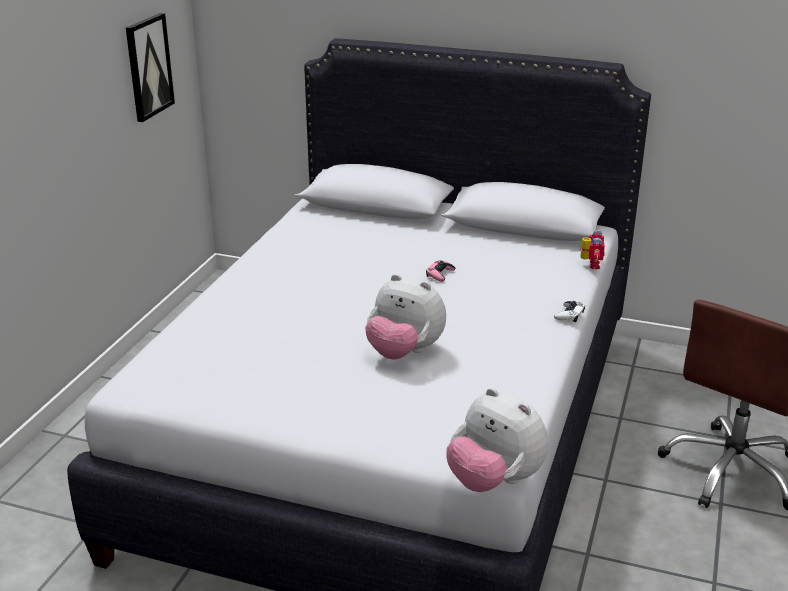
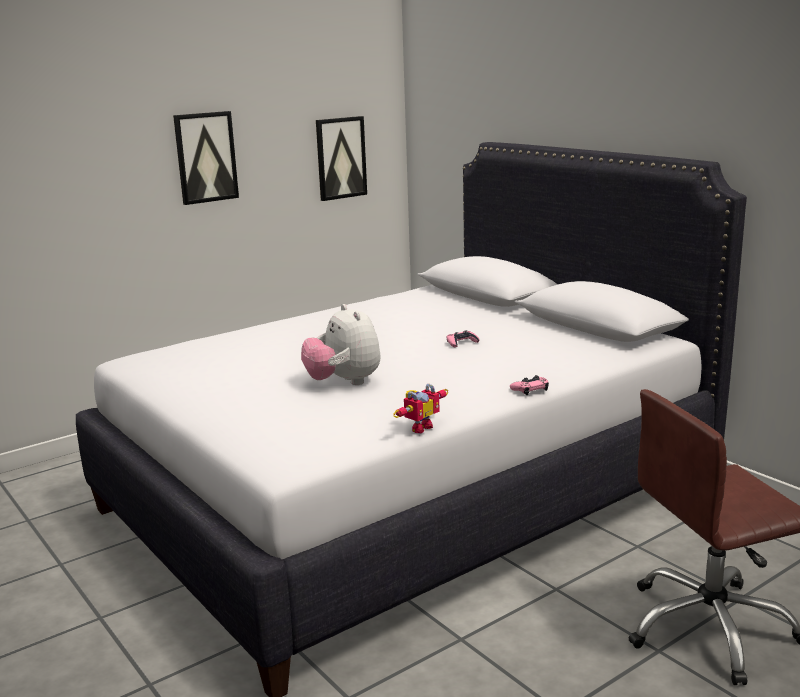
camera: 35 degrees right, 10 degrees down
plush toy [446,388,548,492] -> none
white game controller [554,301,585,322] -> pink game controller [510,375,549,395]
toy robot [581,230,605,269] -> toy robot moved to [393,384,448,433]
none -> picture [173,111,239,205]

